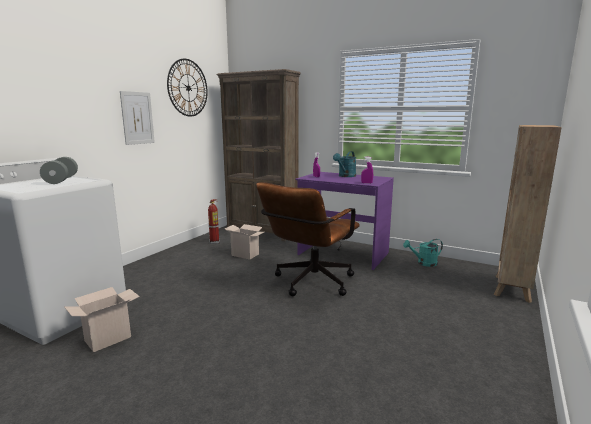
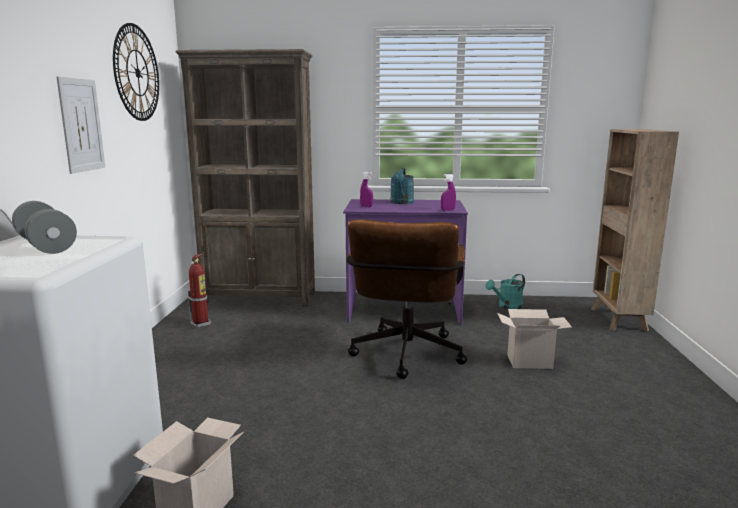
camera: 25 degrees left, 0 degrees up
cardboard box [224,224,264,260] -> cardboard box moved to [497,309,572,369]

